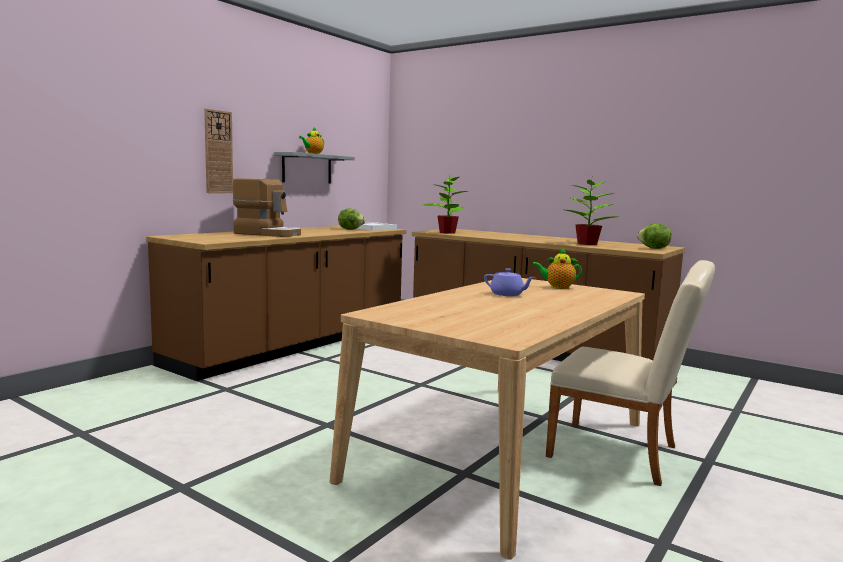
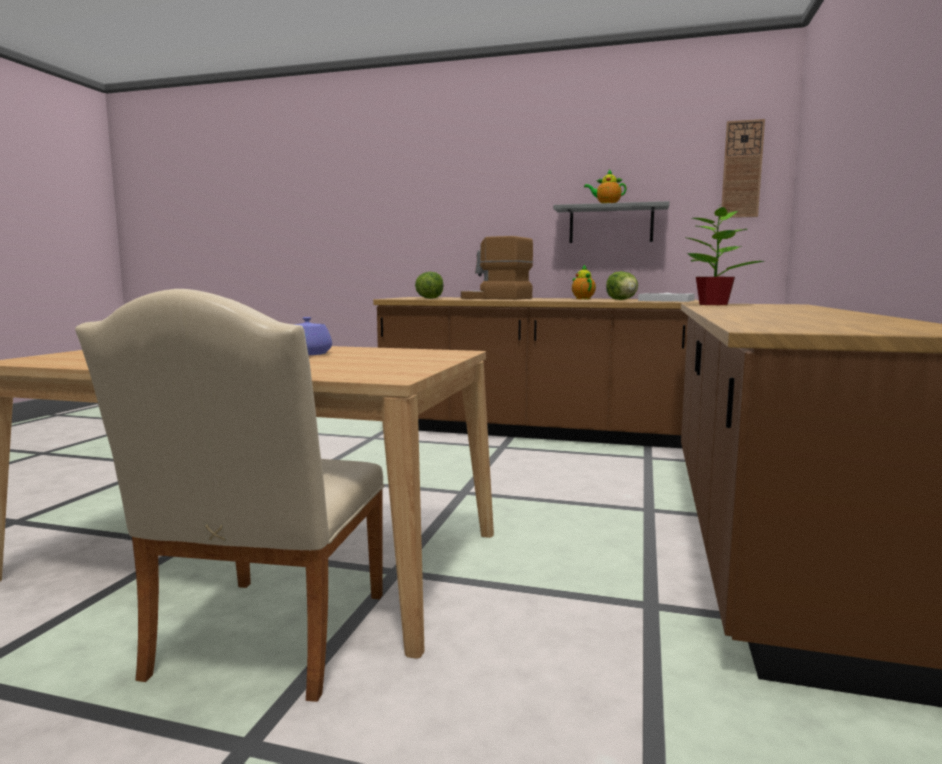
camera: 70 degrees right, 0 degrees up
wall clock [204,109,233,193] -> wall clock moved to [721,119,765,218]
coffee machine [233,178,301,237] -> coffee machine turned 120 degrees clockwise [461,236,533,300]
teapot [532,248,582,289] -> teapot moved to [572,265,596,299]
potted plant [563,180,619,245] -> none
lettuce [637,223,671,249] -> lettuce moved to [415,272,443,299]

